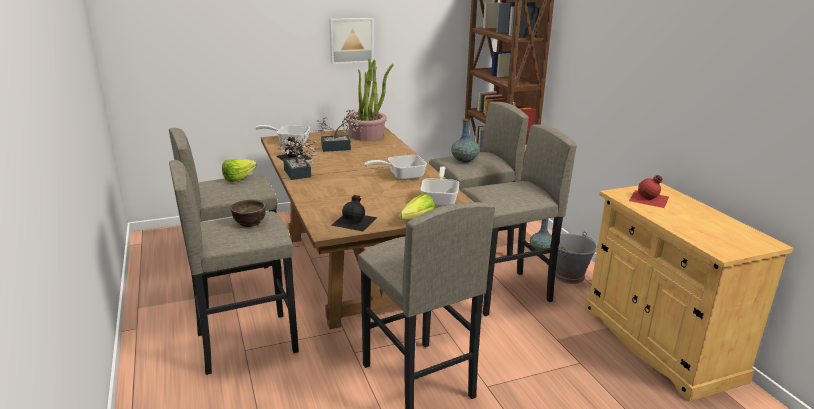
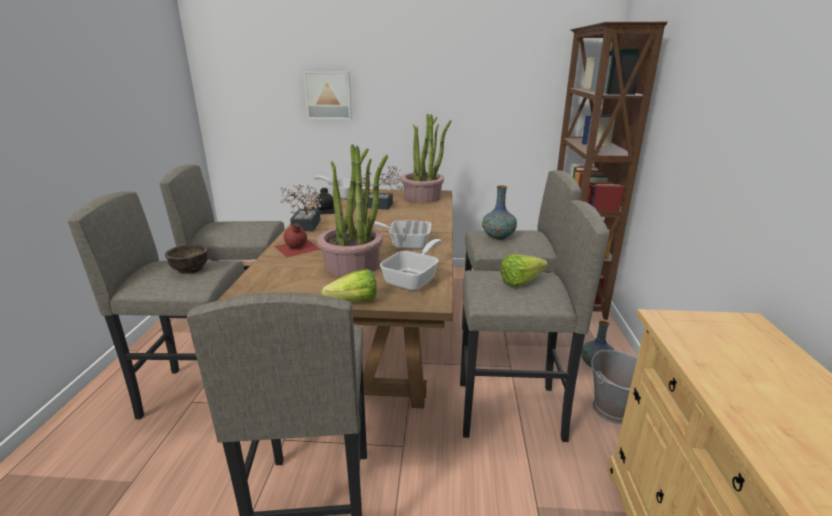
camera: 25 degrees right, 0 degrees up
lettuce [222,159,257,182] -> lettuce moved to [501,254,548,287]
picture [329,18,373,64] -> picture moved to [303,72,352,119]
black bottle [331,195,377,232] -> none
red bottle [629,175,669,208] -> red bottle moved to [274,223,320,258]
none -> potted plant [317,144,388,277]

